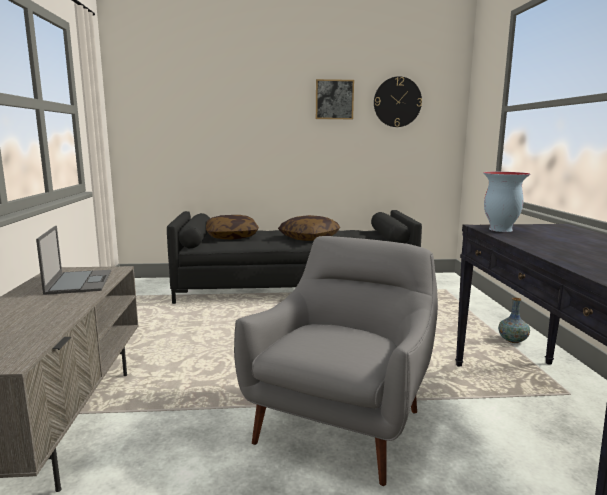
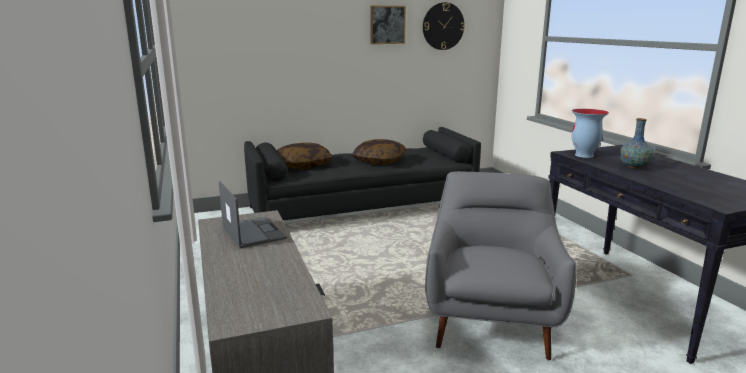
camera: 15 degrees left, 5 degrees up
vase [498,298,530,343] -> vase moved to [619,118,655,168]

